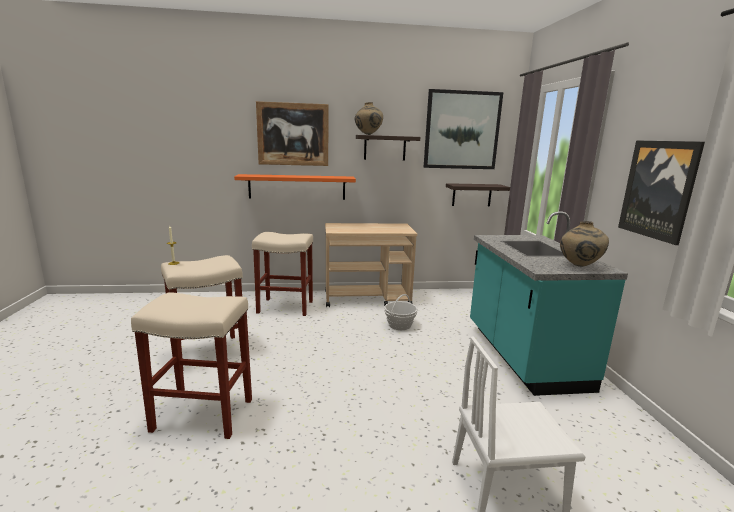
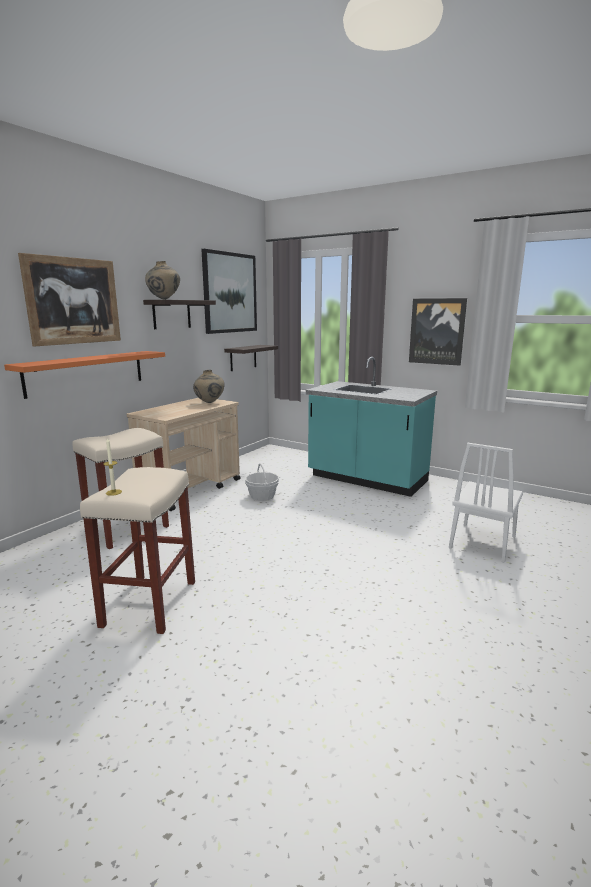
camera: 50 degrees left, 0 degrees up
beige stool [131,292,252,439] -> none
beige vase [560,221,609,267] -> beige vase moved to [193,370,224,403]

